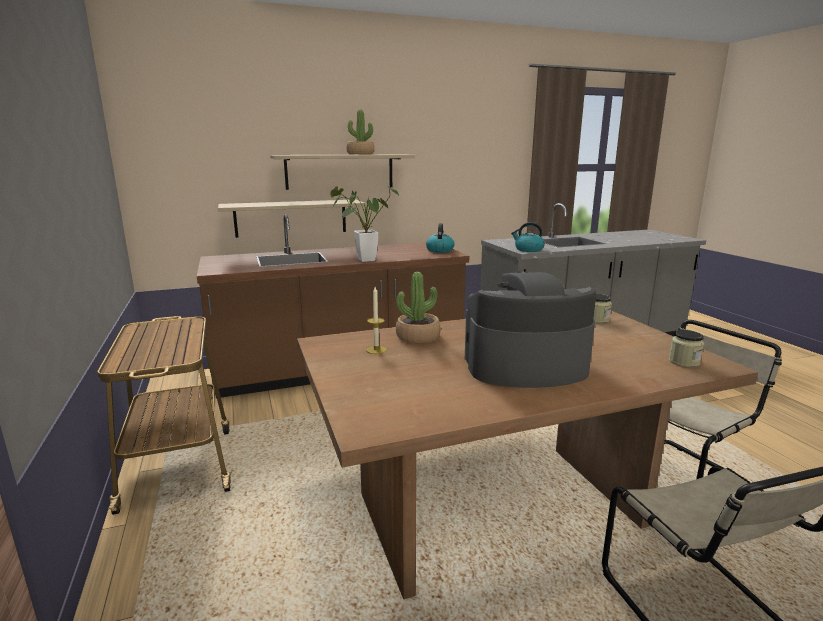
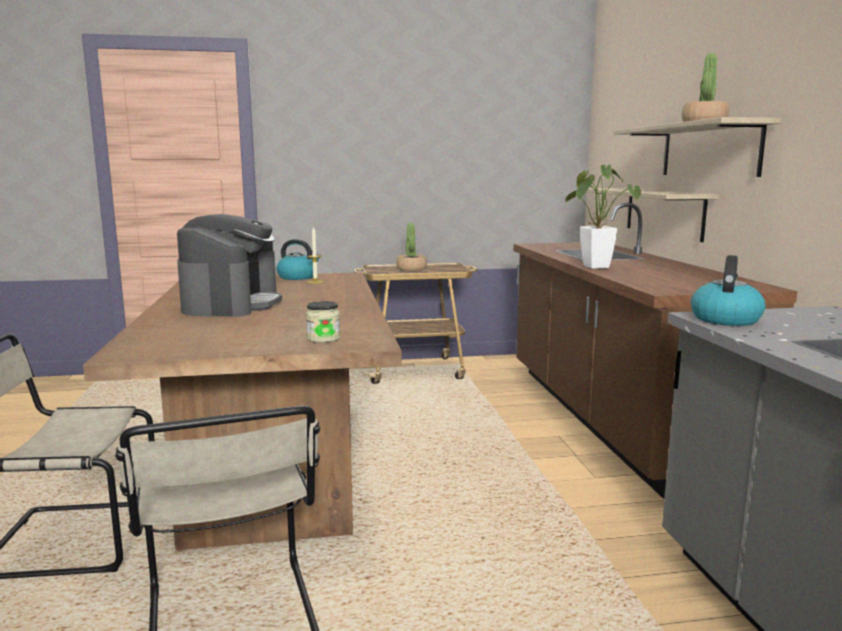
camera: 100 degrees right, 5 degrees down
potted plant [396,272,441,343] -> potted plant moved to [396,223,427,271]
kettle [426,223,455,253] -> kettle moved to [276,239,320,280]
jar [669,330,704,368] -> none

